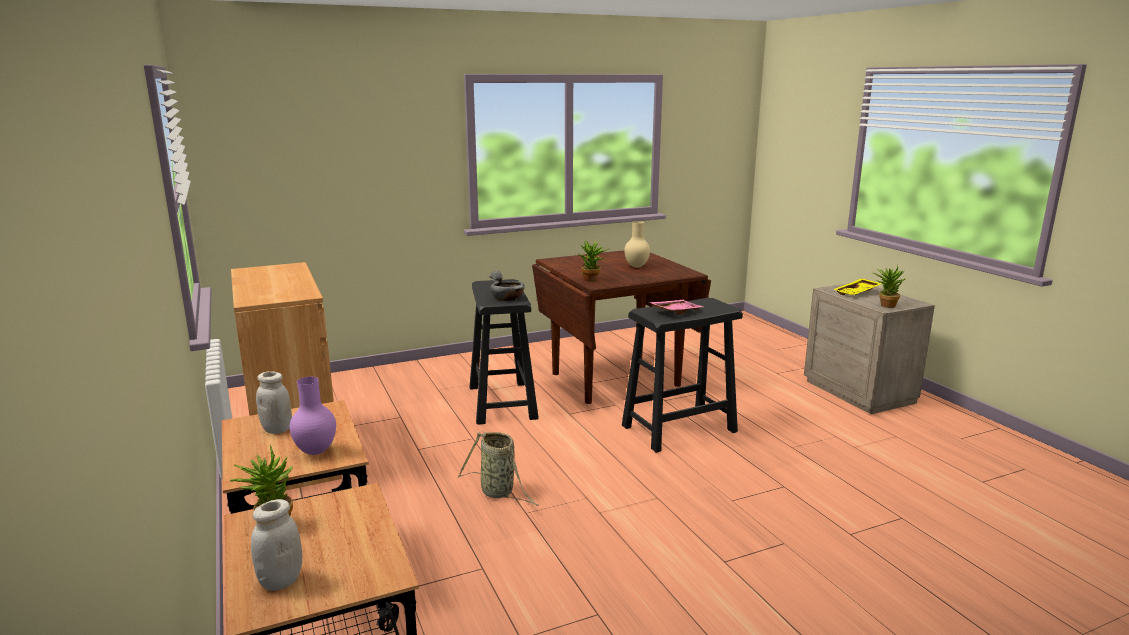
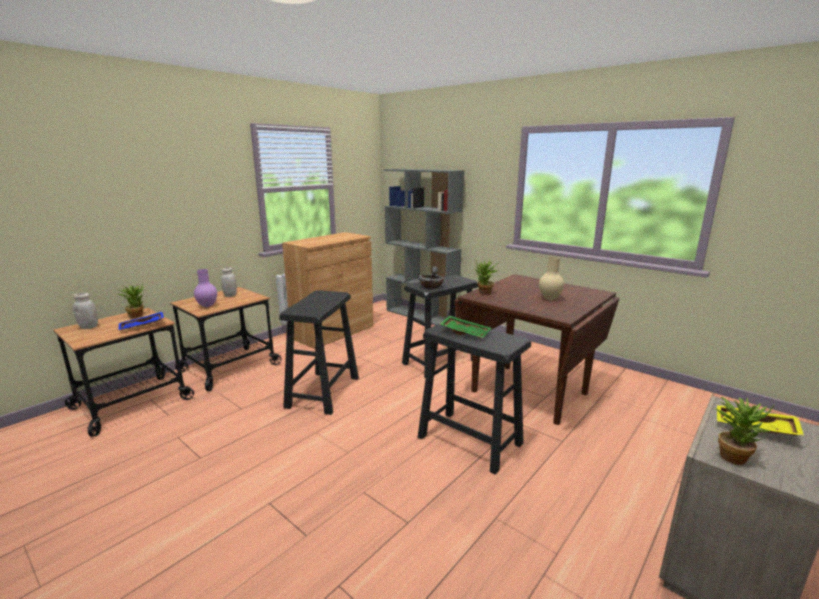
camera: 65 degrees right, 0 degrees up
basket [458,431,539,506] -> black stool [279,290,359,415]
pink tray [649,300,703,314] -> green tray [440,316,491,338]
none -> blue tray [118,312,164,330]
none -> grey bookcase [384,169,464,325]

